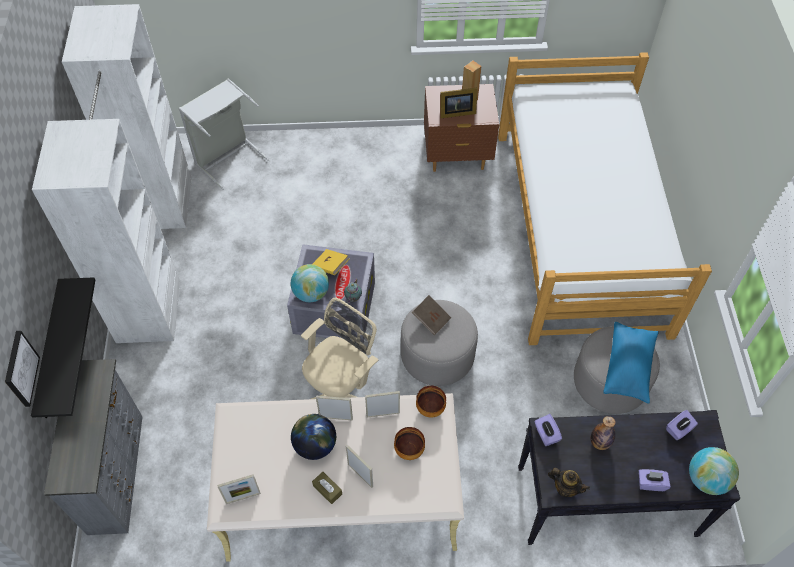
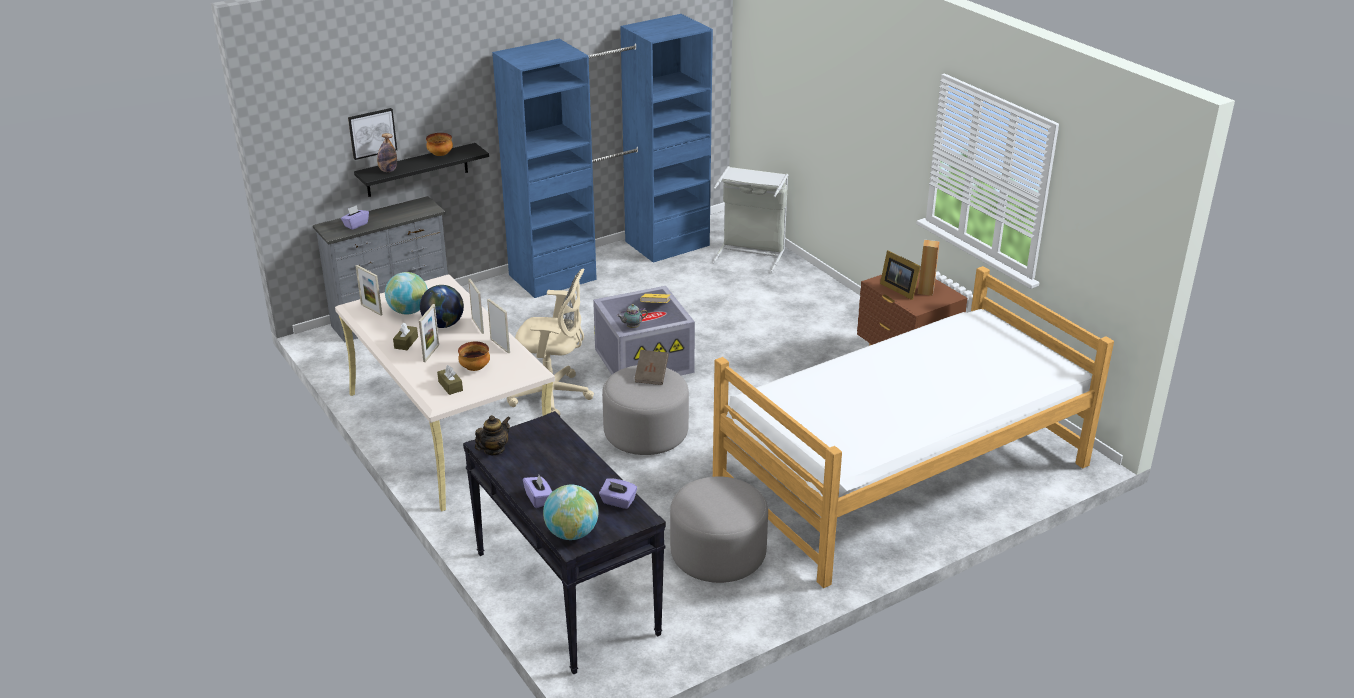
camera: 60 degrees right, 25 degrees down
white wardrobe [32,4,191,343] -> blue wardrobe [492,14,713,298]
globe [291,264,329,302] -> globe moved to [385,272,428,315]
bowl [416,385,446,418] -> bowl moved to [426,133,453,156]
purple tissue box [534,414,562,446] -> purple tissue box moved to [341,205,369,230]
teapot [548,468,590,497] -> teapot turned 135 degrees counterclockwise [475,415,510,455]
bottle [591,416,616,450] -> bottle moved to [377,133,397,172]
blue pillow [604,322,659,403] -> none
none -> brown tissue box [437,365,463,395]

